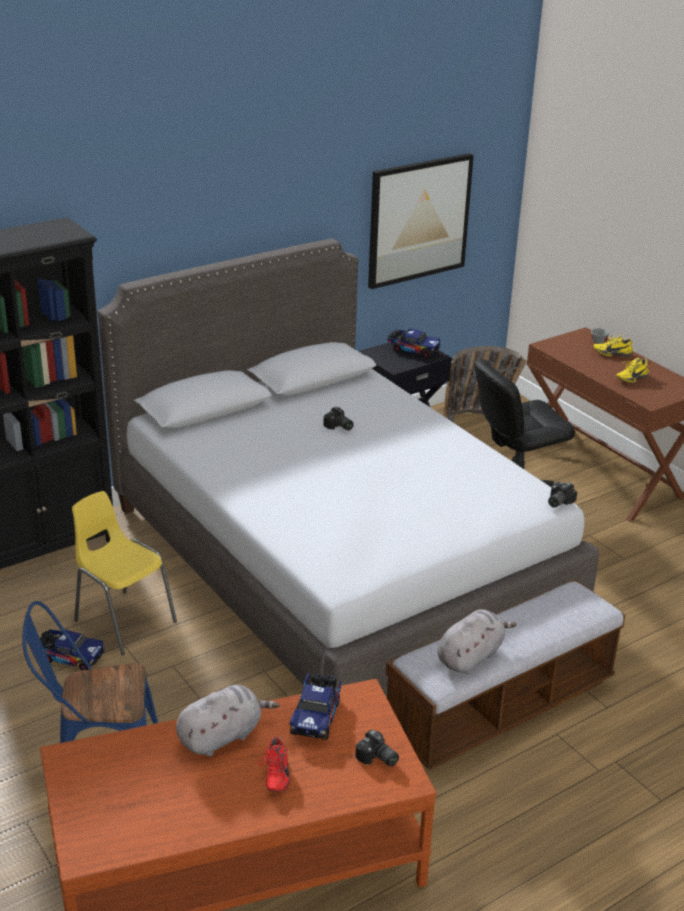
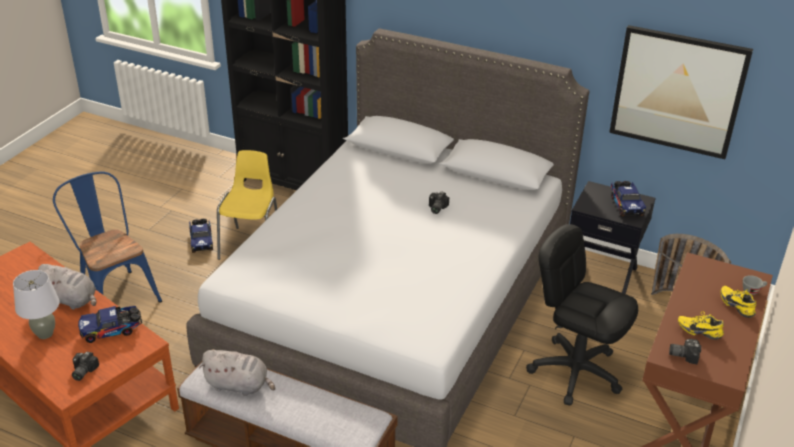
camera: 60 degrees right, 5 degrees up
red shoe [258,737,290,792] -> grey table lamp [13,270,60,339]
camera [548,482,577,508] -> camera moved to [669,339,701,364]

